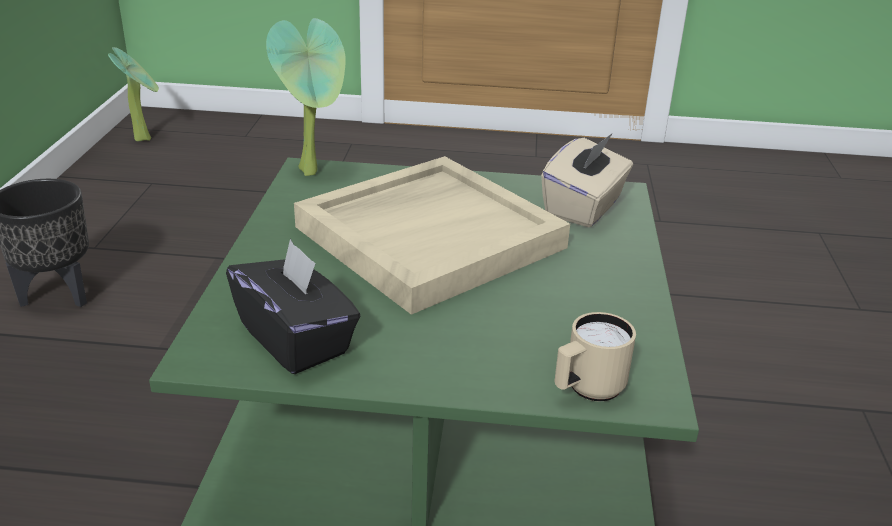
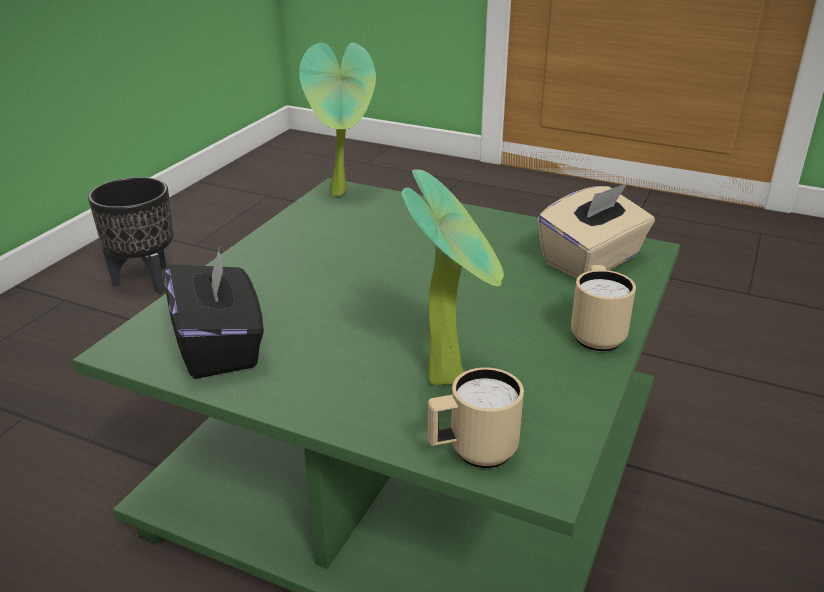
camera: 20 degrees right, 0 degrees up
potted plant [108,47,159,141] -> potted plant moved to [402,169,504,385]
beige tray [294,156,570,315] -> none
none -> beige mug [571,265,636,352]

